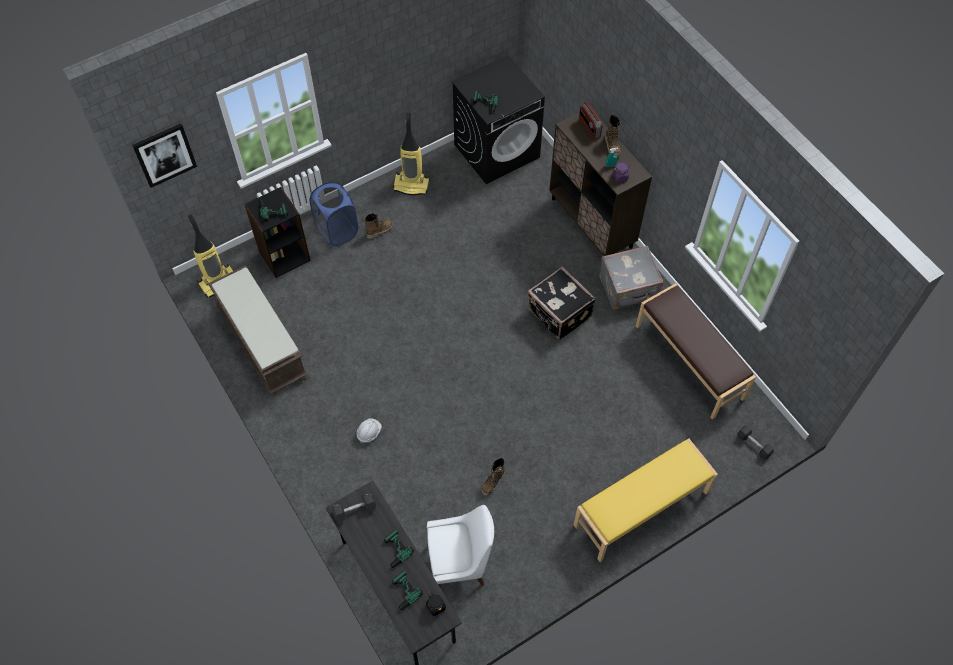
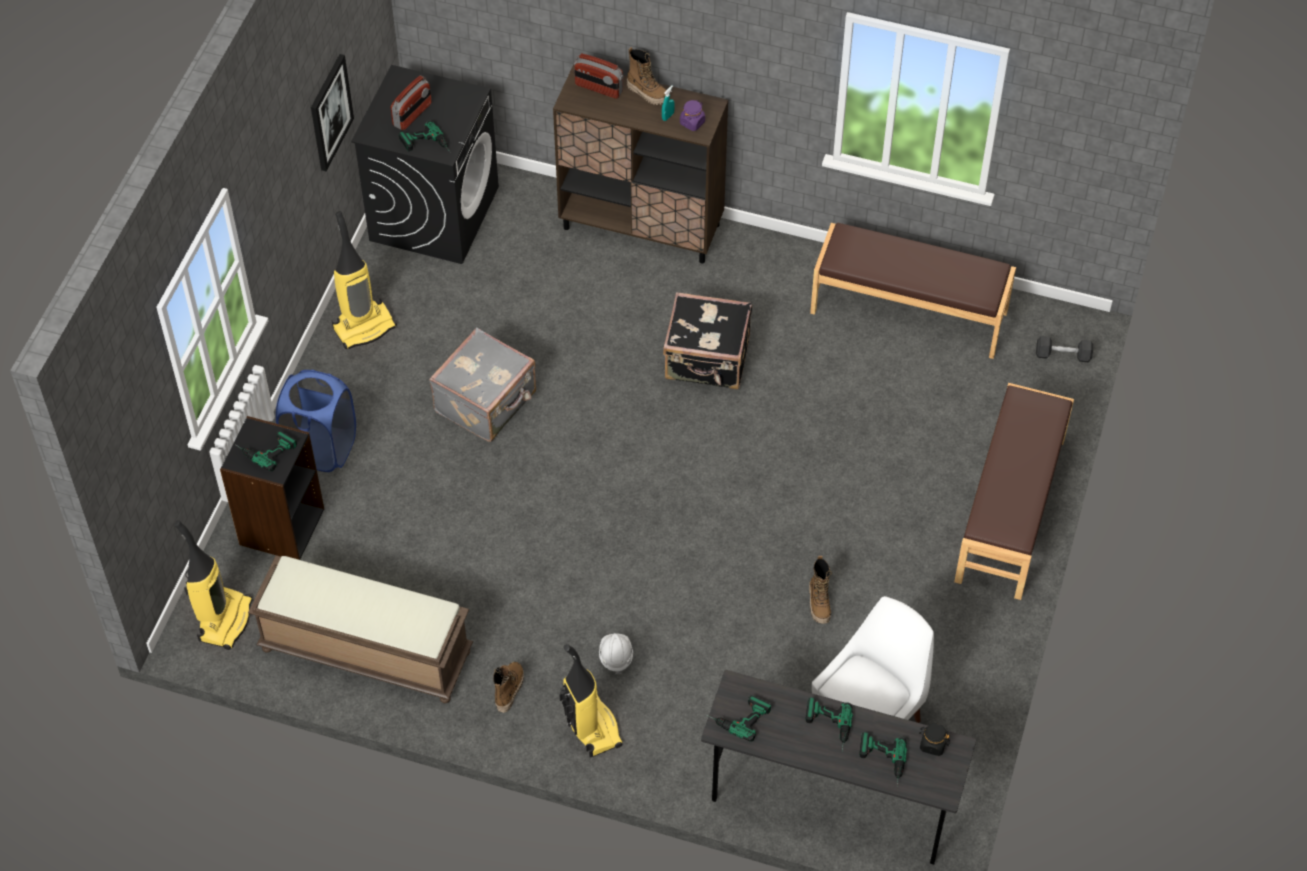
camera: 40 degrees left, 5 degrees down
picture [132,124,197,188] -> picture moved to [311,54,354,171]
black dumbbell [332,493,376,522] -> power drill [706,695,771,742]
boot [364,213,393,239] -> boot moved to [494,662,524,713]
yellow bench [574,438,718,562] -> brown bench [954,383,1074,600]
grey suitcase [599,246,664,310] -> grey suitcase moved to [429,327,536,442]
none -> radio [391,76,432,131]
none -> vacuum cleaner [559,644,623,757]

